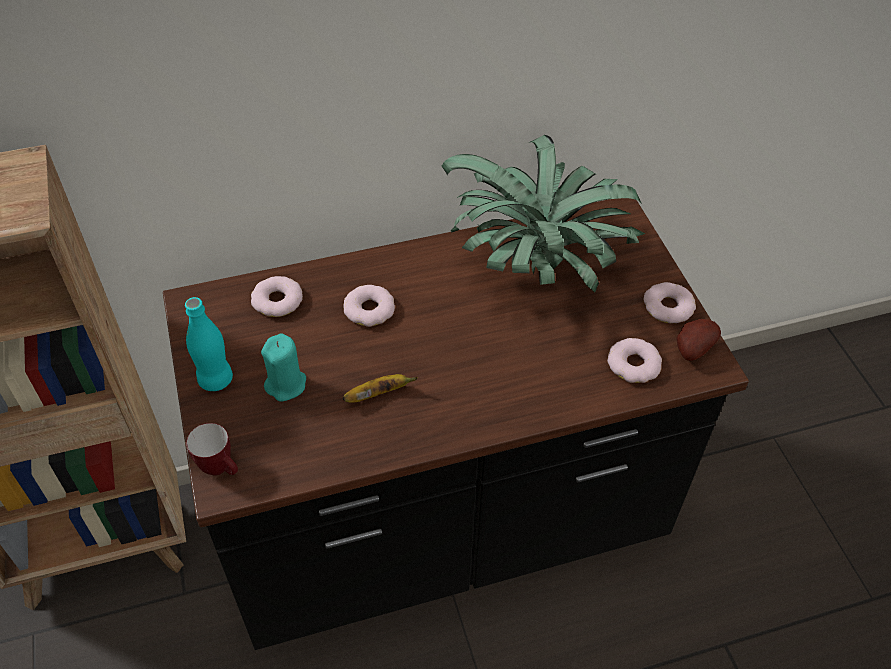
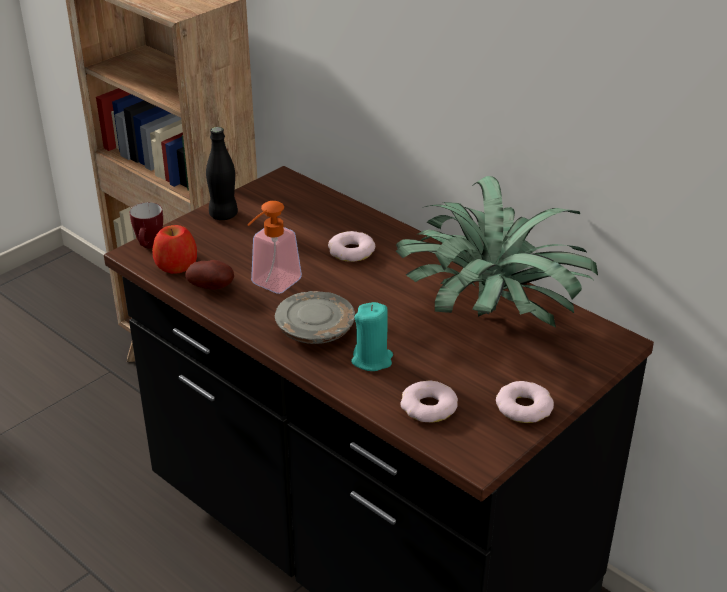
camera: 60 degrees right, 15 degrees down
turquoise bottle [185,297,233,391] -> black bottle [206,127,238,220]
donut [251,276,303,317] -> none
turquoise candle [261,334,306,402] -> turquoise candle moved to [351,302,393,371]
banana [342,374,418,403] -> soap dispenser [248,201,302,294]
potato [677,319,721,361] -> potato moved to [186,260,234,290]
none -> apple [152,225,197,274]
none -> grey plate [275,291,355,344]

